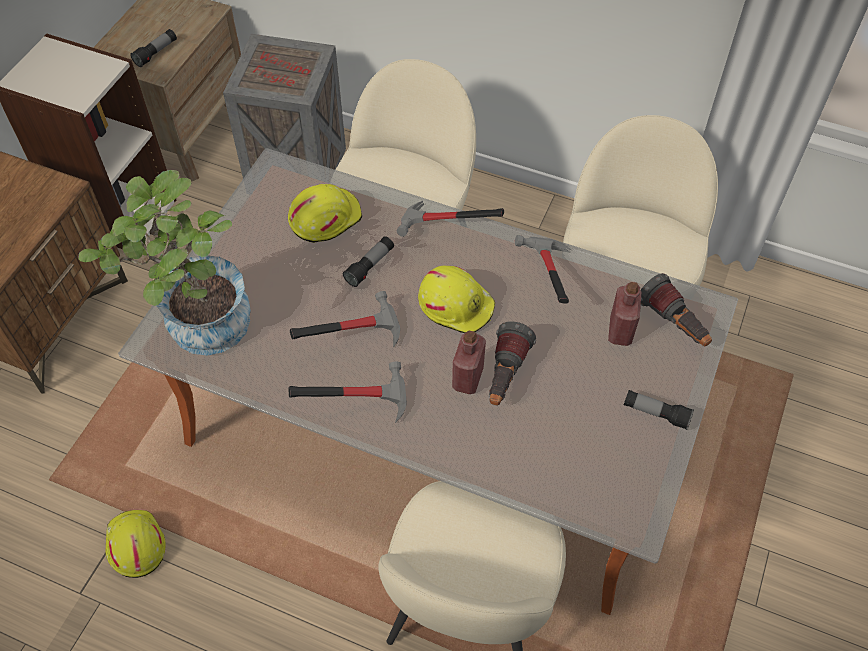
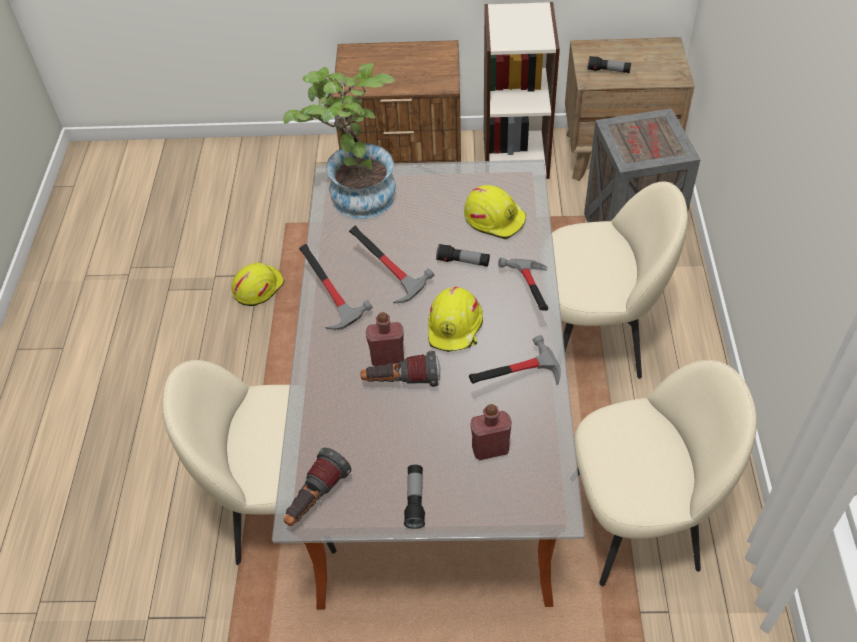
camera: 70 degrees right, 5 degrees down
flashlight [640,273,712,346] -> flashlight moved to [284,448,351,526]

